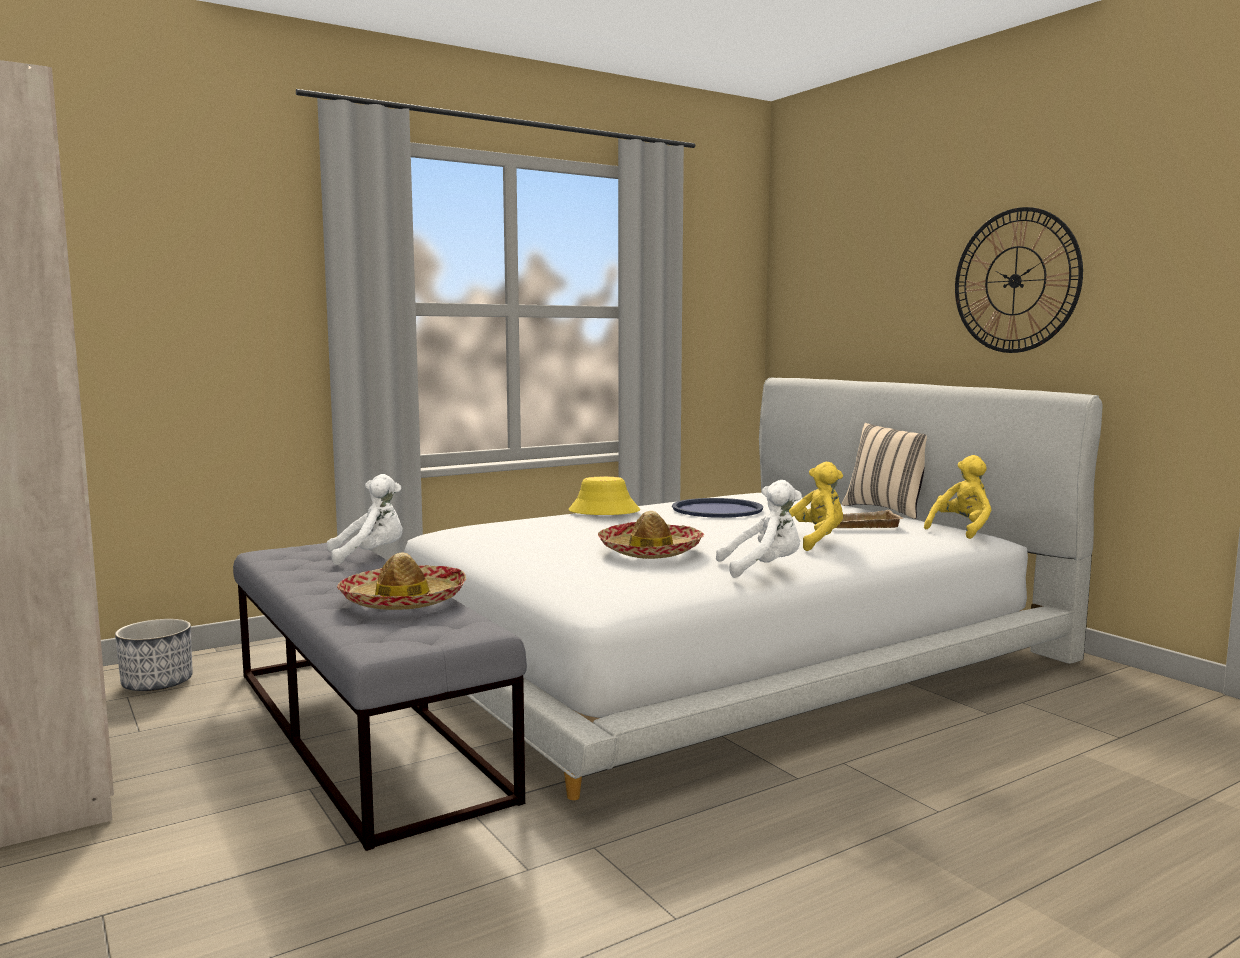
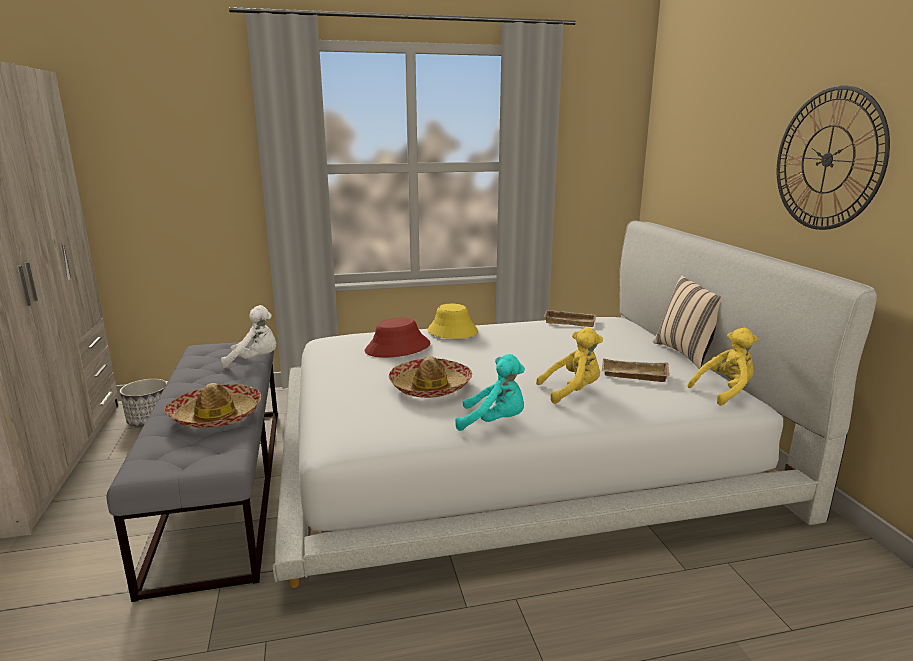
camera: 20 degrees right, 10 degrees up
blue tray [672,498,763,518] -> none
white plush toy [716,480,802,578] -> turquoise plush toy [455,354,525,431]
none -> red hat [365,318,430,358]
none -> beige tray [544,310,596,327]

